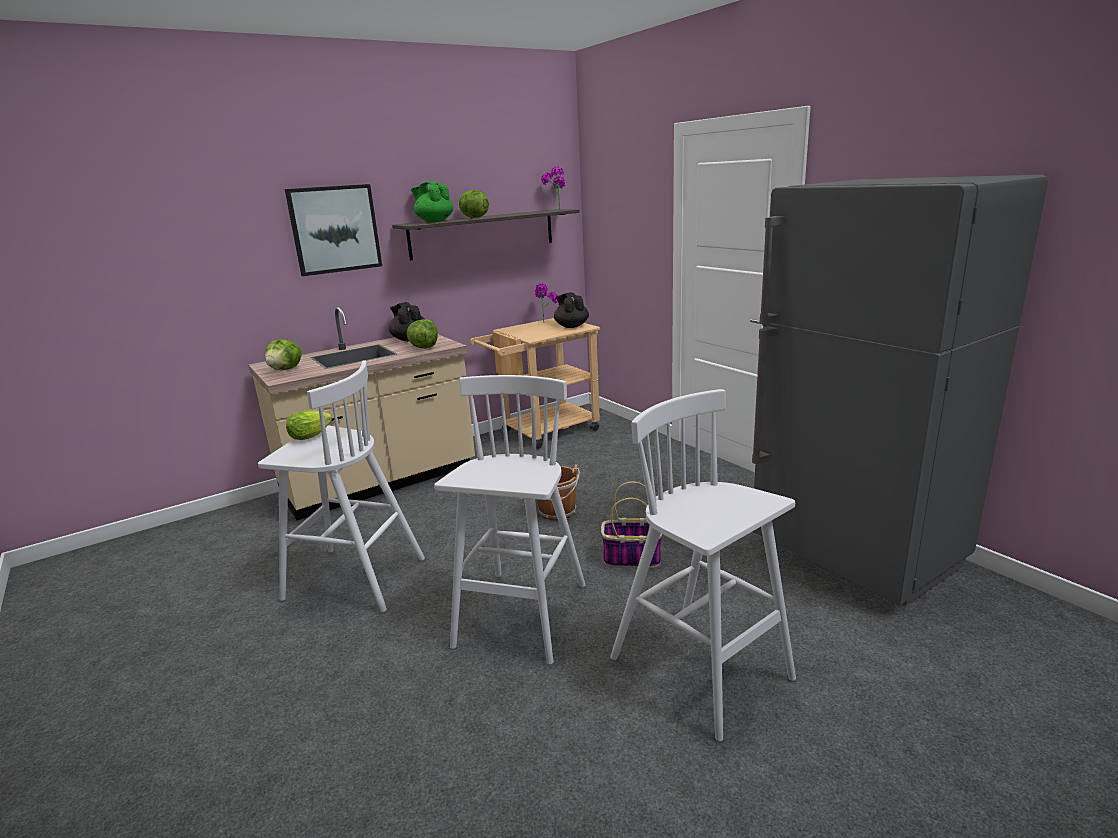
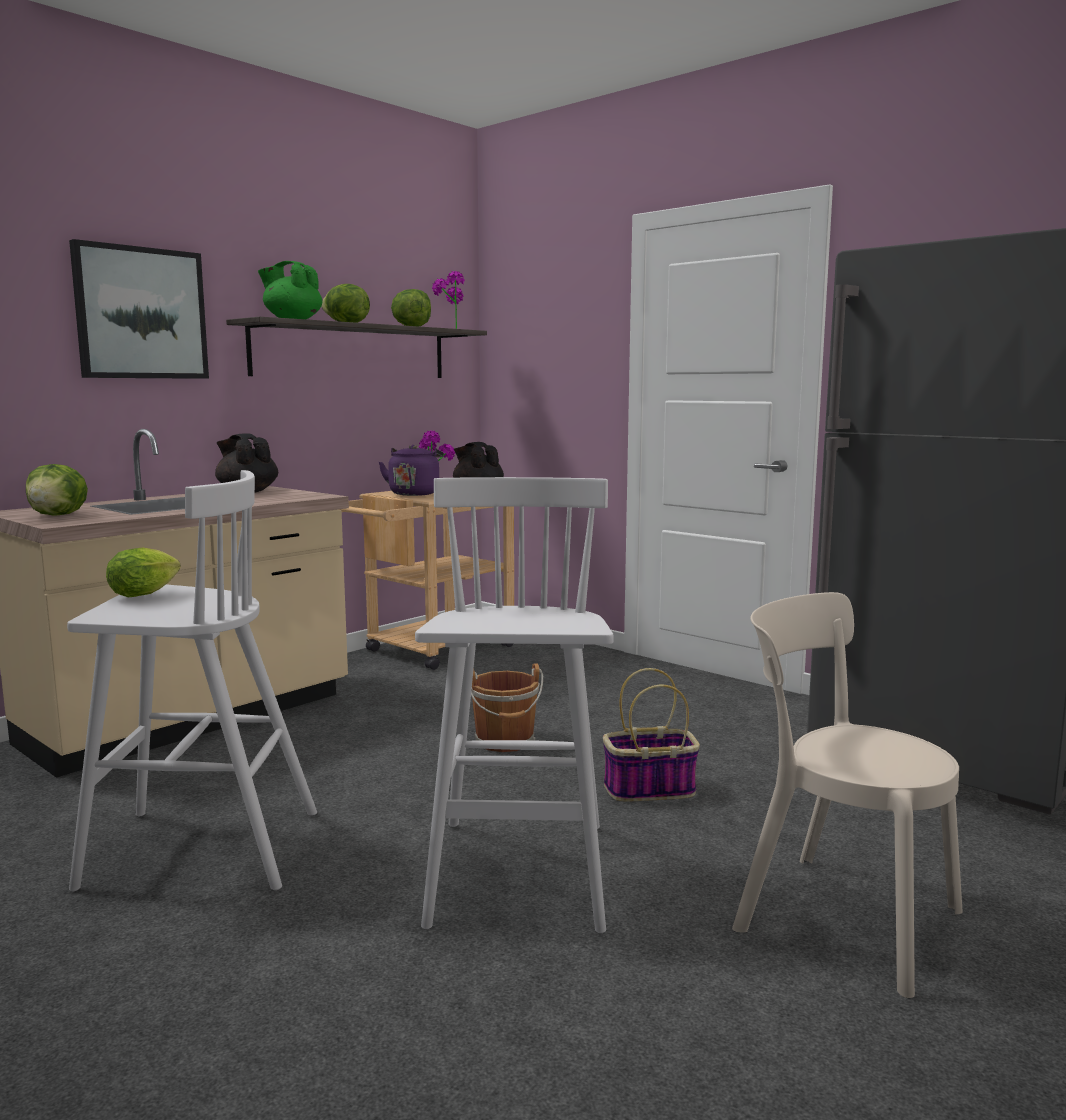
camera: 15 degrees left, 10 degrees down
lettuce [406,319,438,348] -> lettuce moved to [391,289,431,326]
white stool [610,389,796,741] -> beige chair [732,592,963,999]
none -> purple kettle [378,445,444,496]

